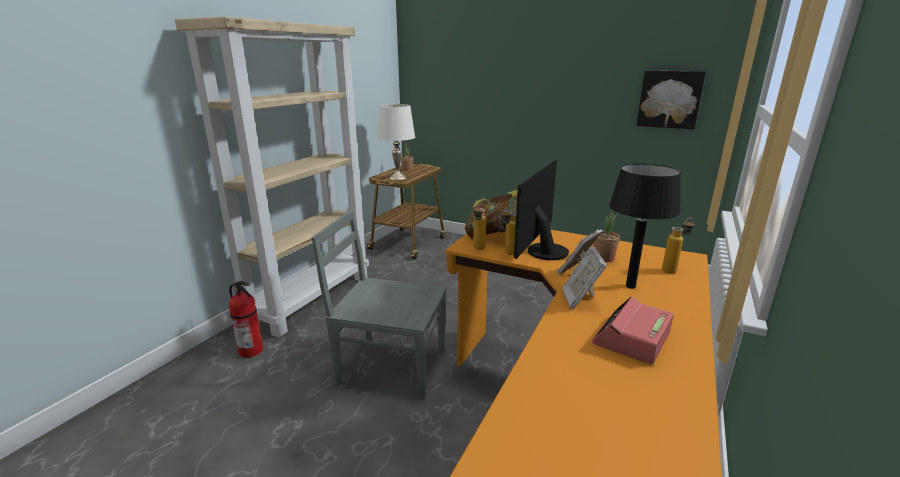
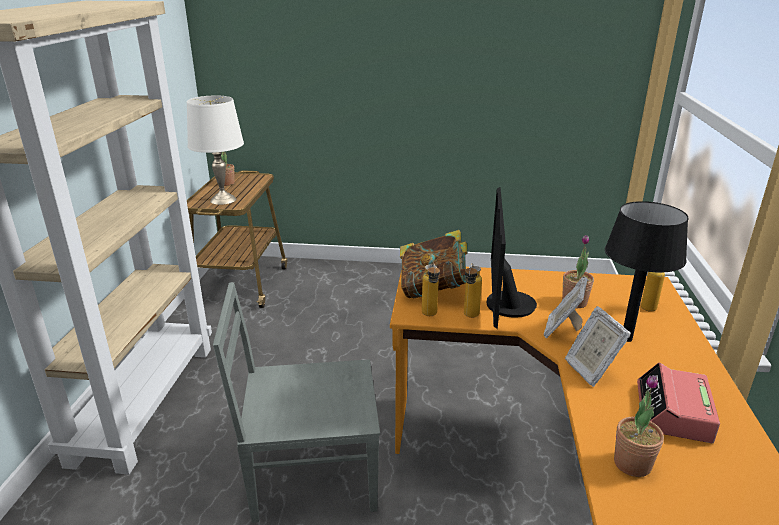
camera: 20 degrees left, 5 degrees up
fire extinguisher [229,281,263,358] -> none
picture [637,71,706,129] -> none
none -> potted plant [614,375,664,477]

